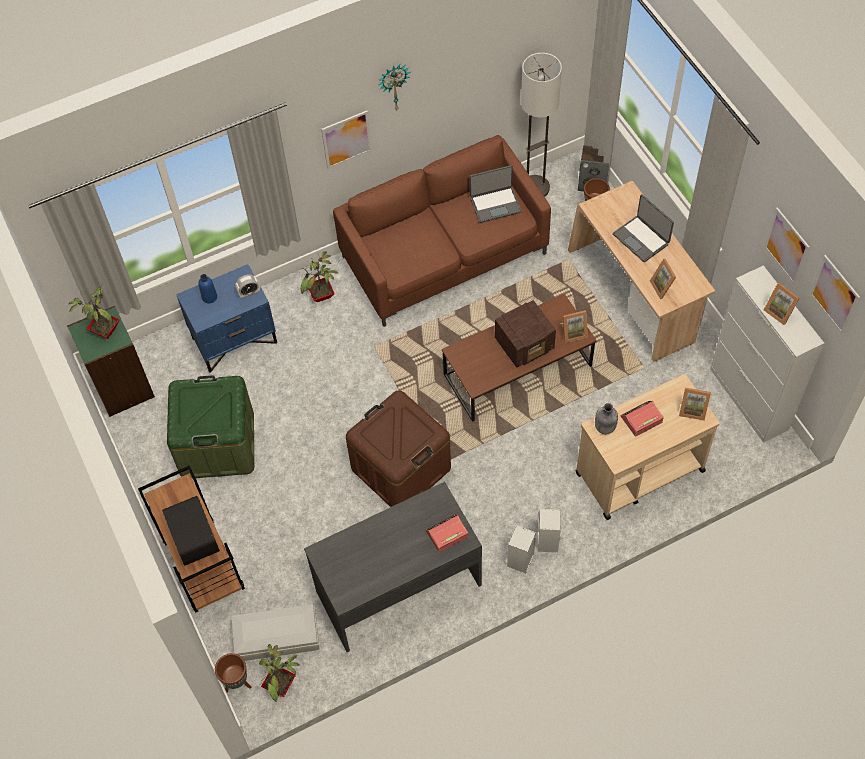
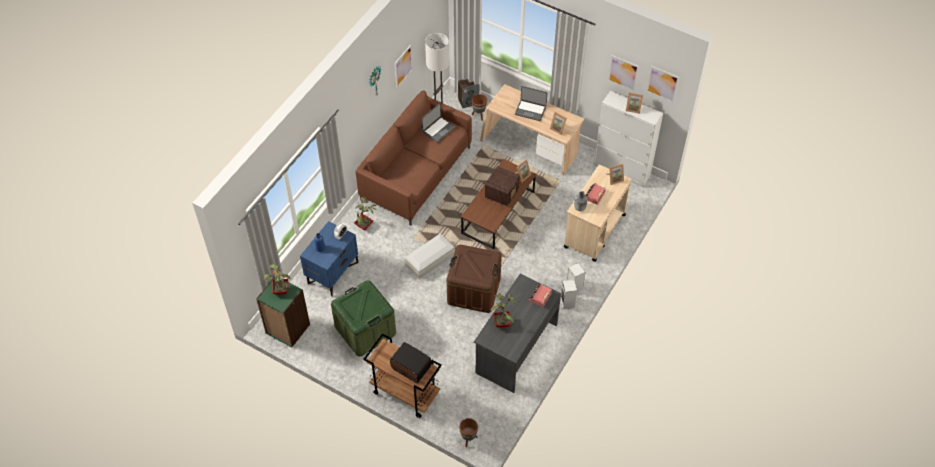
camera: 35 degrees left, 5 degrees down
white storage box [232,604,319,661] -> white storage box moved to [404,233,455,279]
potted plant [259,644,300,702] -> potted plant moved to [490,293,516,328]
picture [321,111,372,169] -> picture moved to [395,45,413,88]

